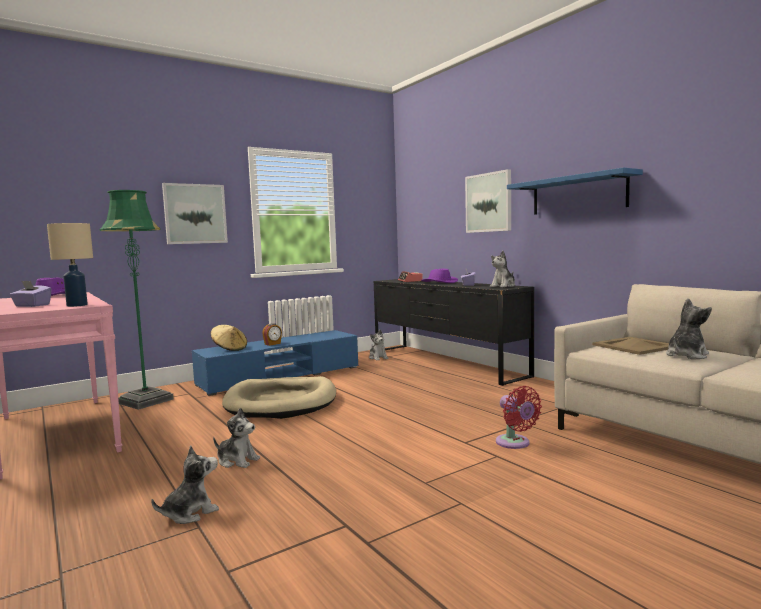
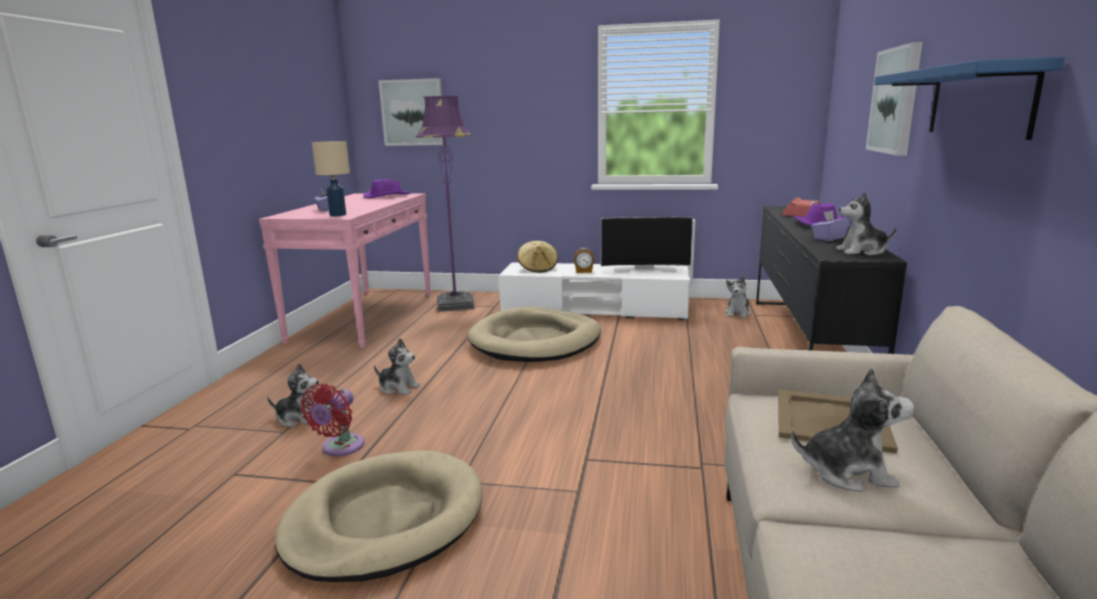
camera: 45 degrees right, 10 degrees up
green floor lamp [99,190,174,410] -> purple floor lamp [416,96,475,312]
picture [162,183,228,244] -> picture moved to [379,78,443,146]
blue tv stand [192,330,358,396] -> white tv stand [499,262,690,320]
plush toy [213,408,260,468] -> plush toy turned 45 degrees counterclockwise [374,338,421,395]
red fan [496,386,542,449] -> red fan moved to [300,384,365,456]
none -> beige dog bed [275,450,483,582]
none -> television [601,217,693,273]

